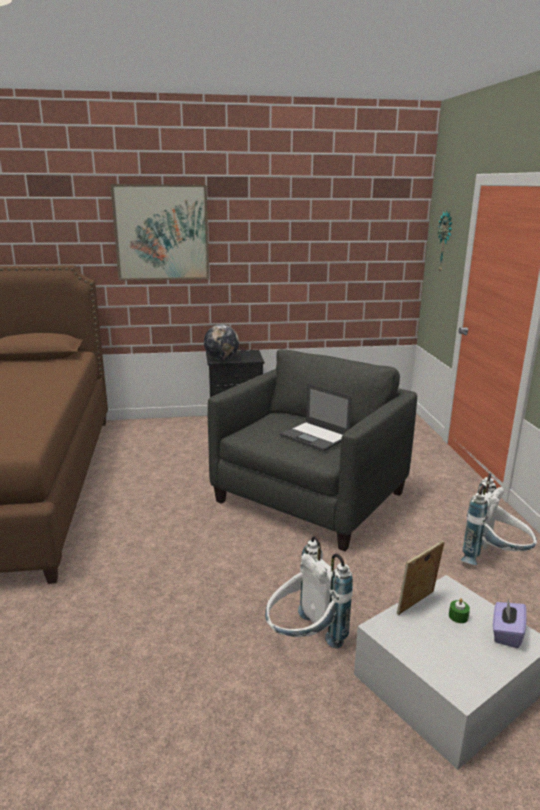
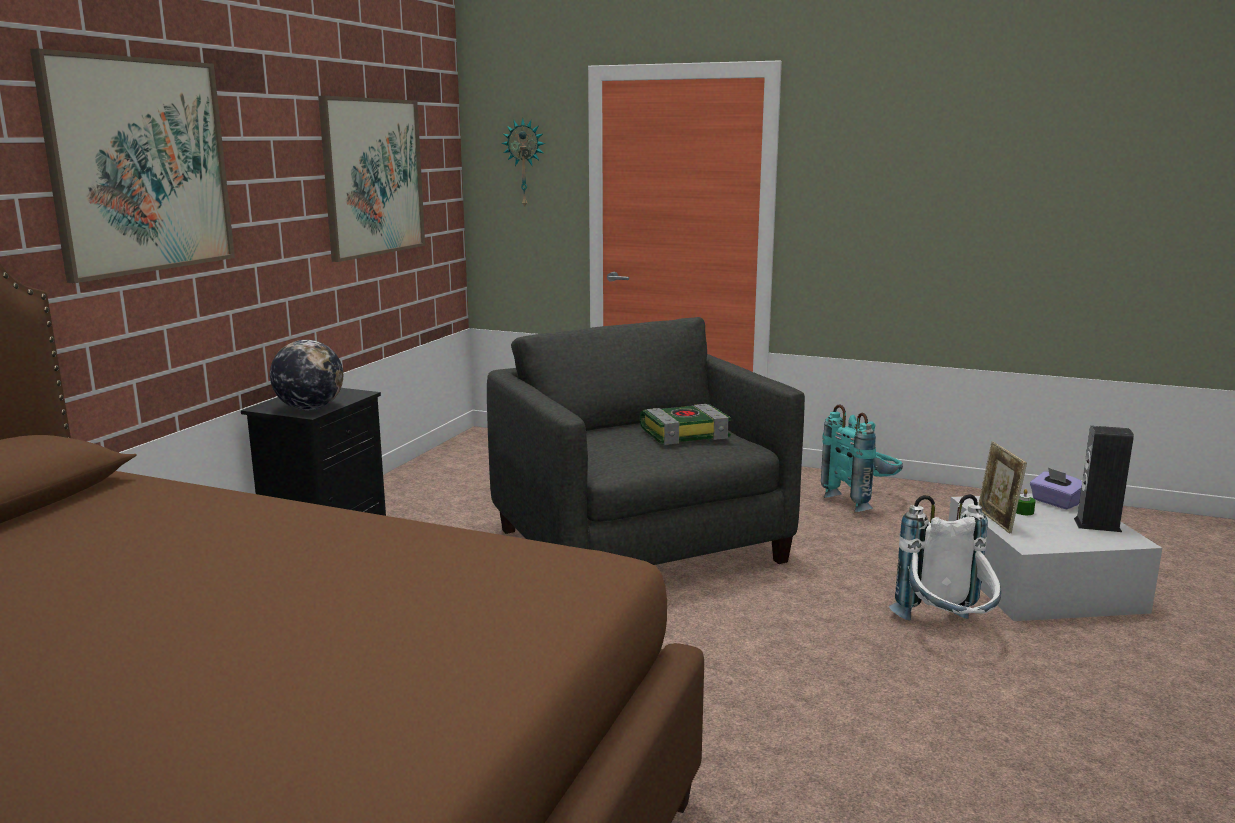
camera: 60 degrees left, 5 degrees down
laptop [280,384,352,452] -> book [640,404,731,445]
white backpack [461,473,537,565] -> turquoise backpack [821,404,903,513]
none -> picture [318,96,425,262]
none -> speaker [1074,426,1134,532]

